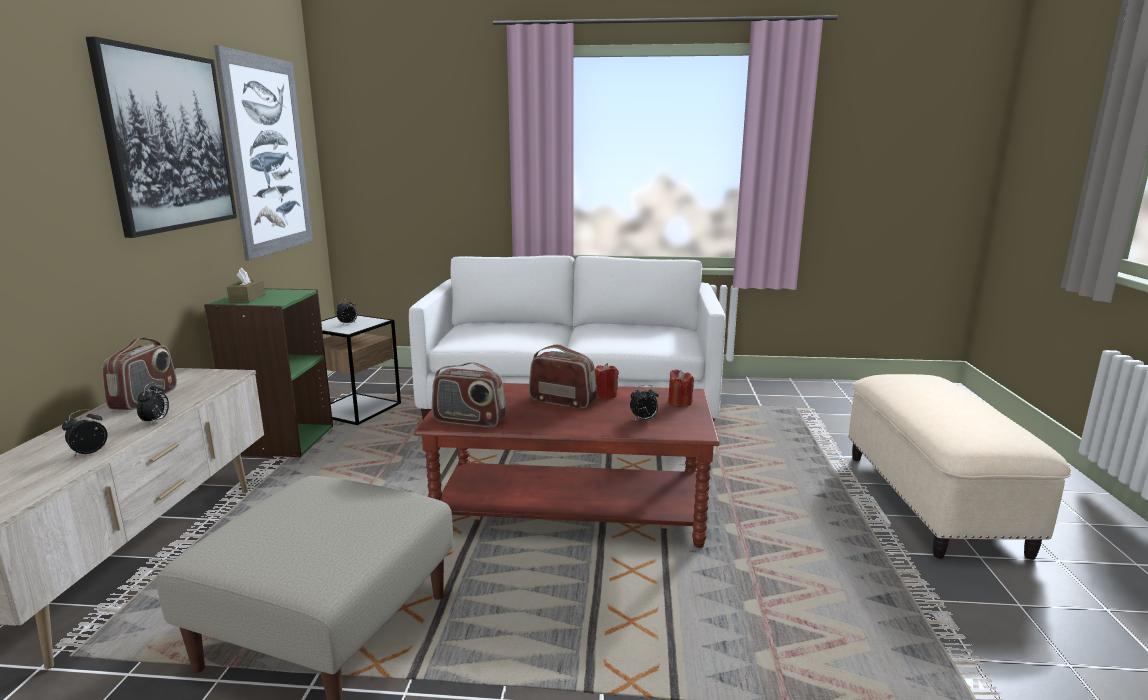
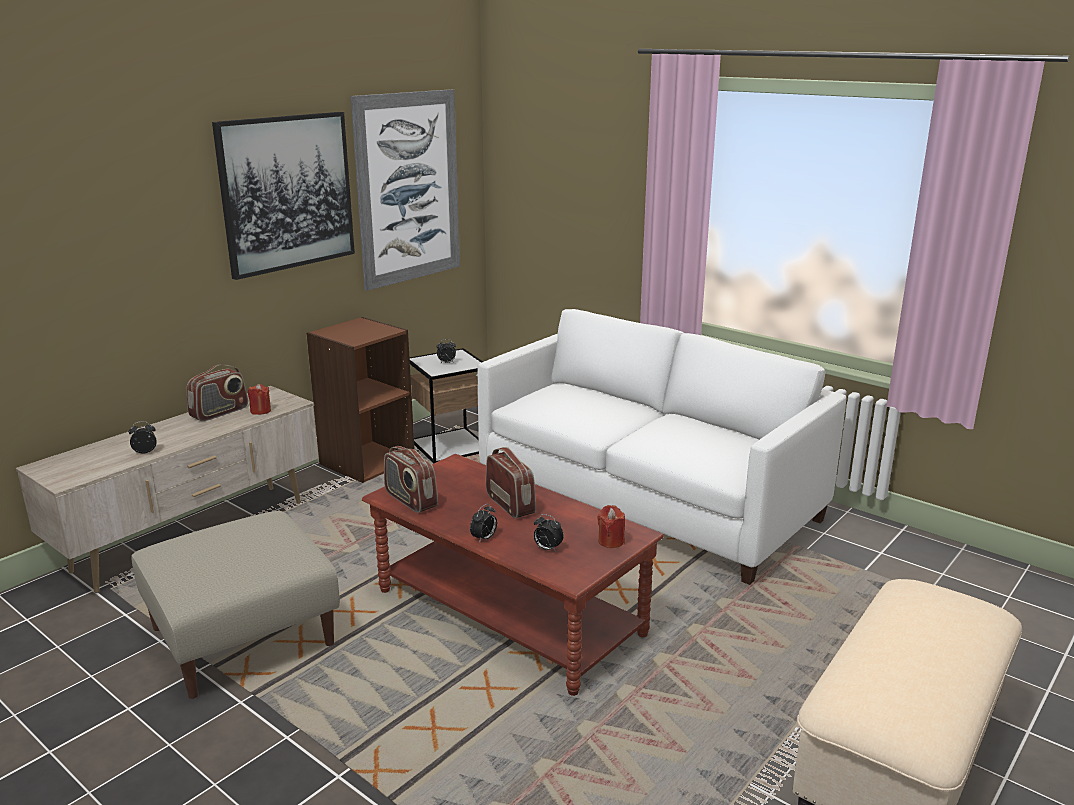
camera: 35 degrees right, 5 degrees up
alarm clock [137,382,169,425] -> alarm clock moved to [470,504,497,543]
green bookcase [204,288,333,457] -> brown bookcase [306,317,414,483]
brown tissue box [227,268,265,303] -> none
red candle [595,363,619,399] -> red candle moved to [248,384,271,415]

